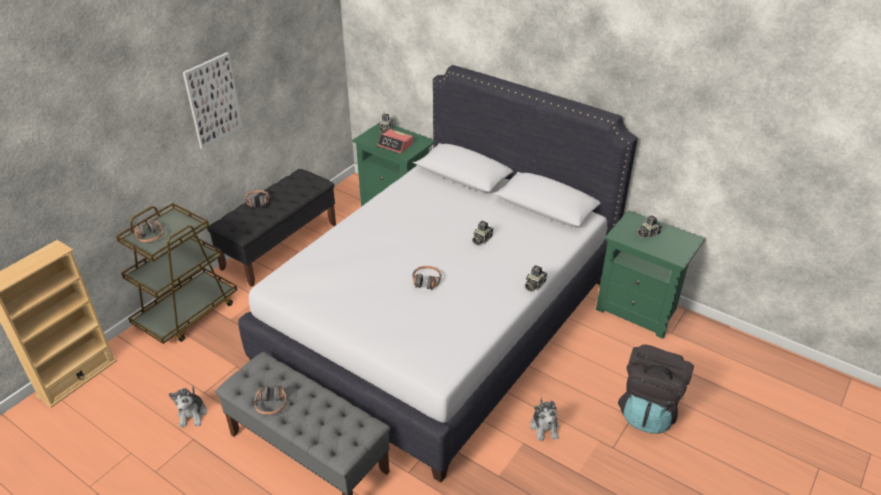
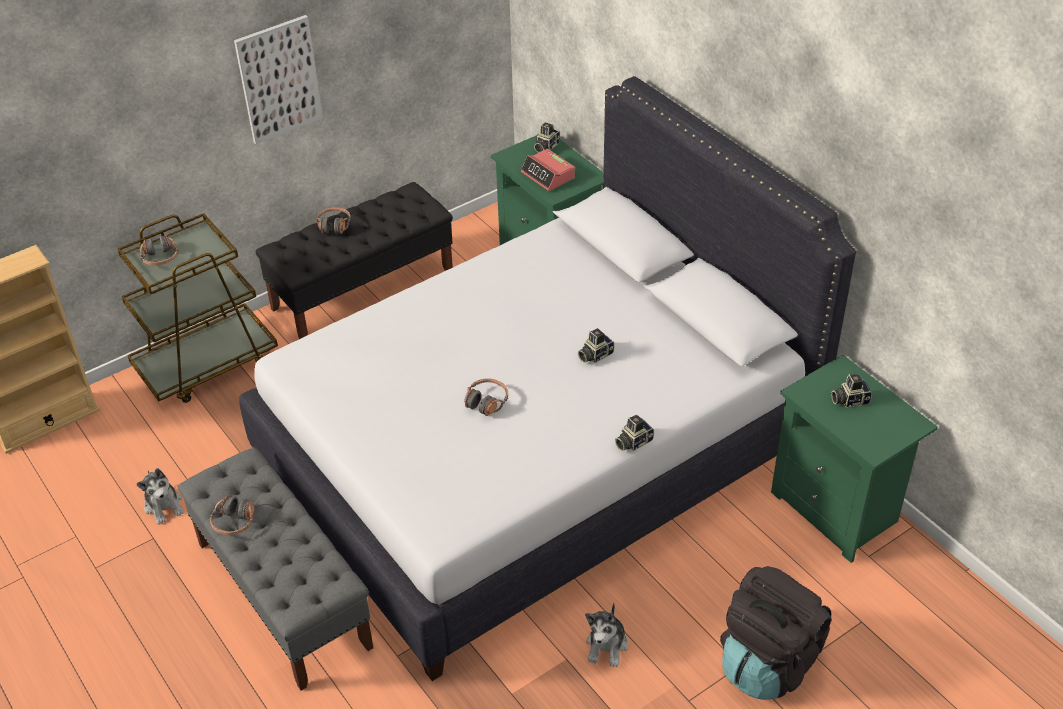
camera: 20 degrees right, 5 degrees up
plush toy [168,385,207,428] -> plush toy turned 45 degrees counterclockwise [136,468,184,524]

